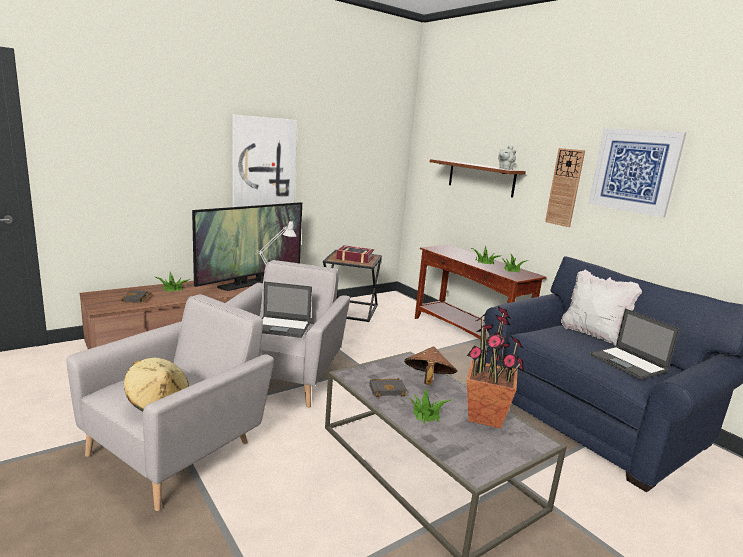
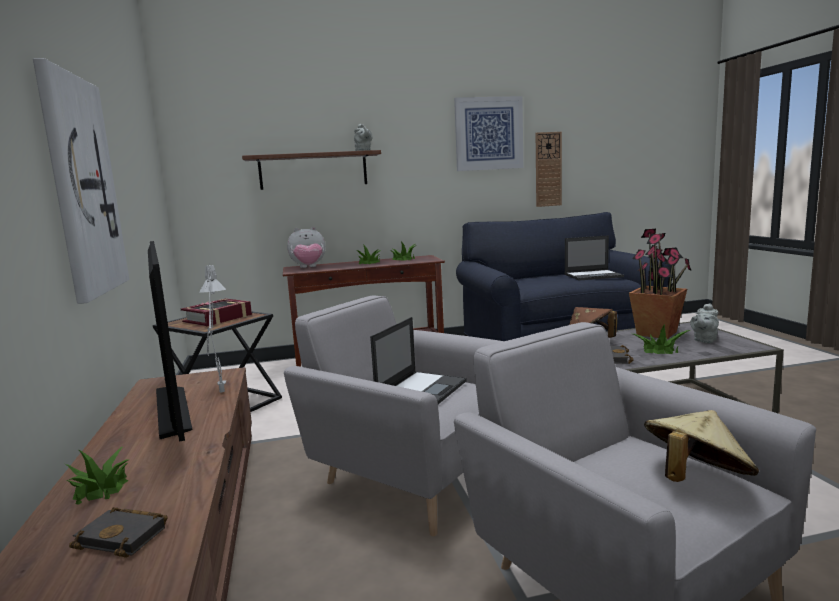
camera: 65 degrees left, 5 degrees down
wall clock [545,148,585,227] -> wall clock moved to [536,132,562,207]
white pillow [561,270,642,346] -> none
none -> plush toy [287,227,325,268]
none -> grey teapot [690,303,719,343]

